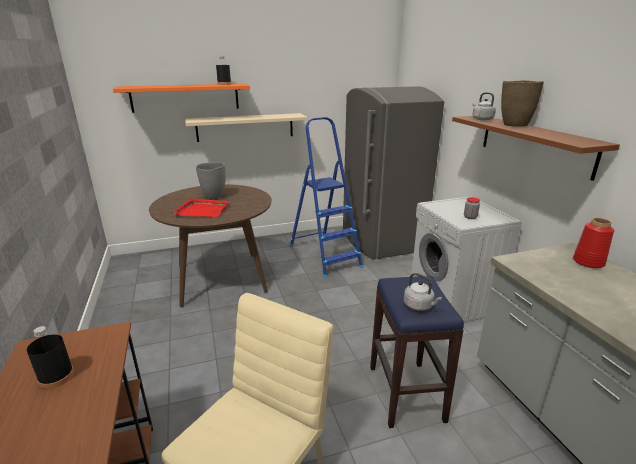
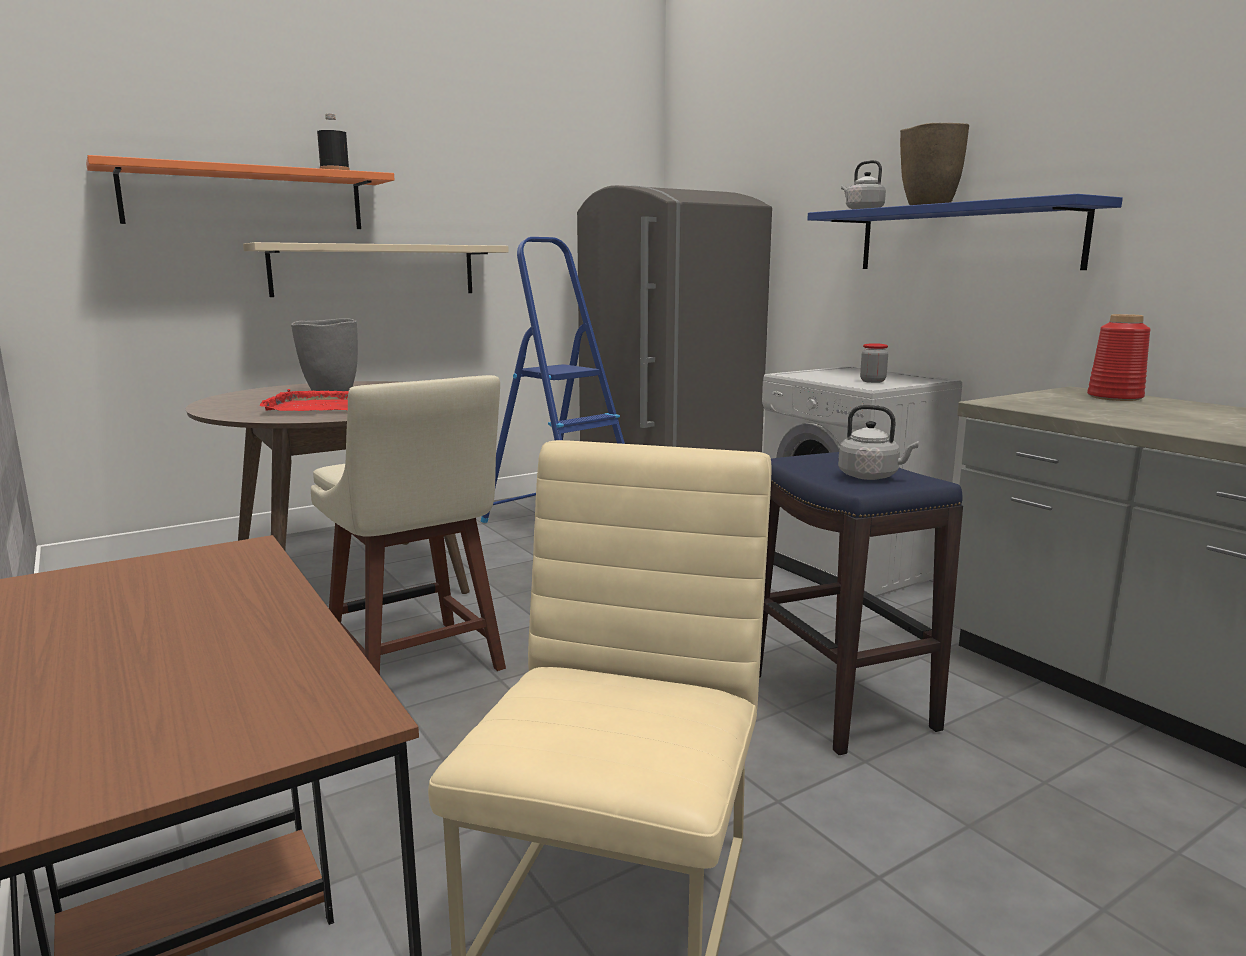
camera: 15 degrees left, 10 degrees down
black bottle [27,326,74,389] -> none
brown shelf [452,116,620,181] -> blue shelf [807,194,1123,270]
none -> beige stool [311,375,506,675]

